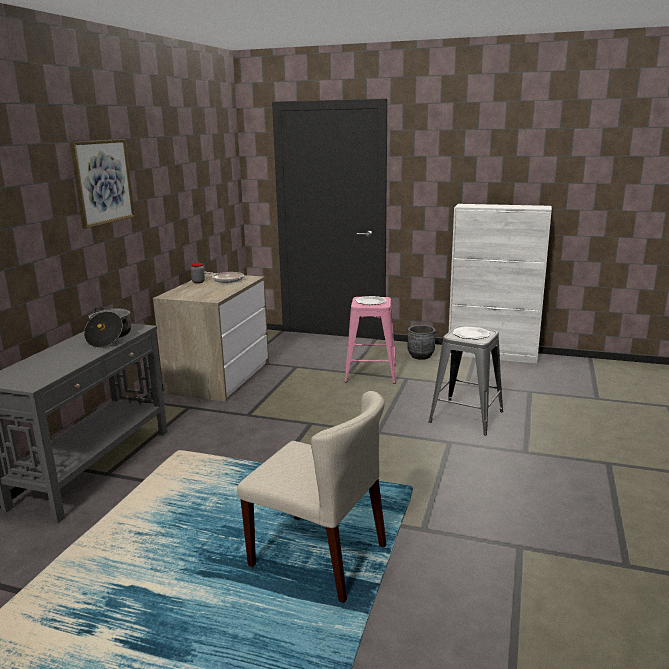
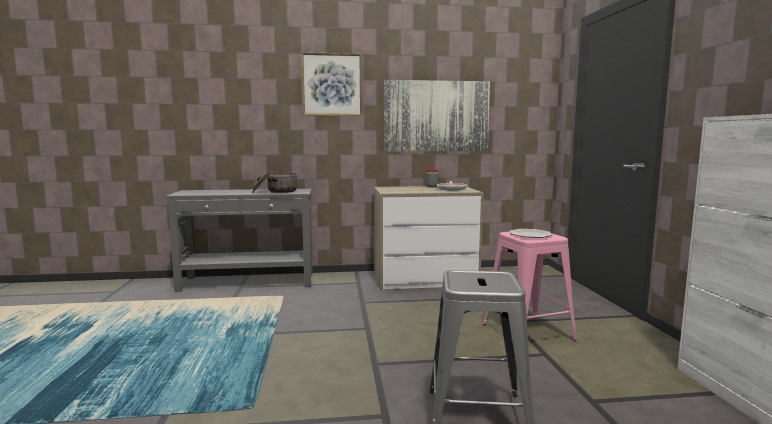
camera: 65 degrees right, 10 degrees down
beige chair [237,391,387,603] -> none
grey planter [407,325,436,360] -> none
plate [452,327,490,339] -> none
none -> picture [384,80,490,151]

